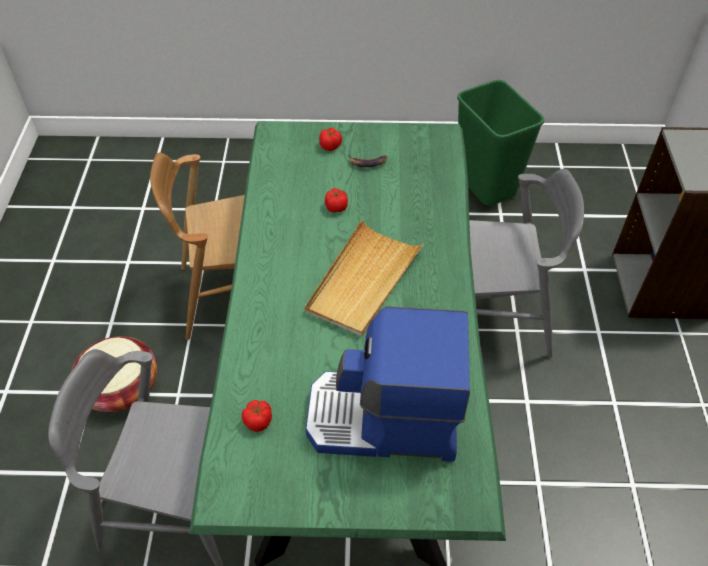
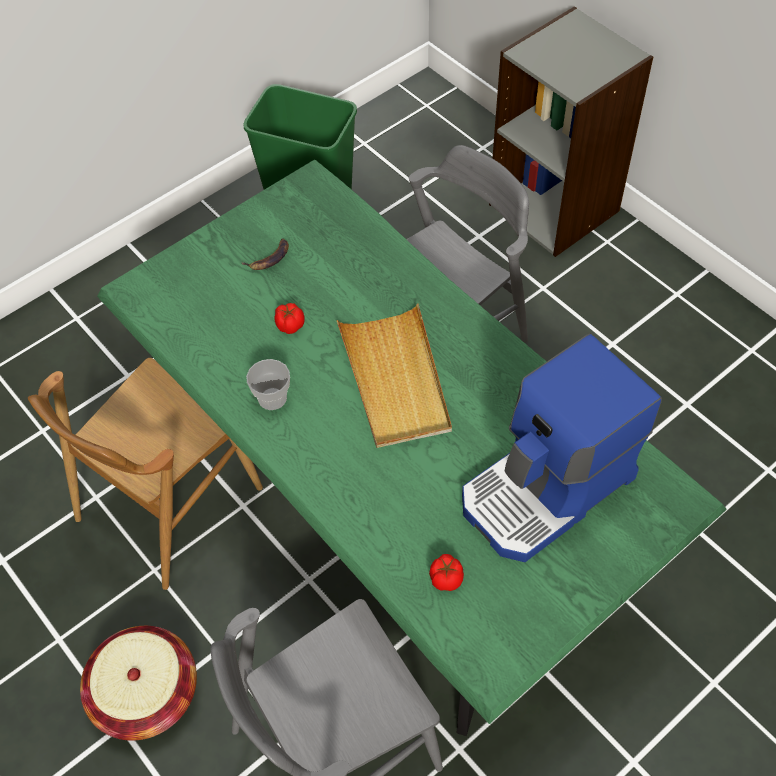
camera: 40 degrees left, 5 degrees up
tomato [319,128,342,151] -> none
none -> cup [246,359,290,410]

